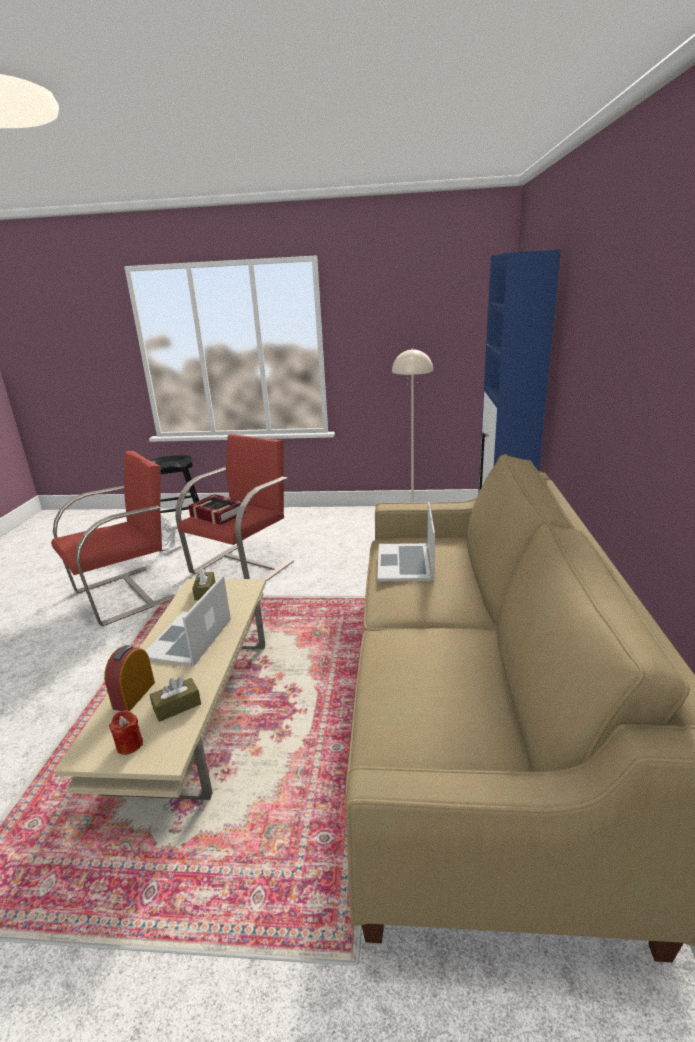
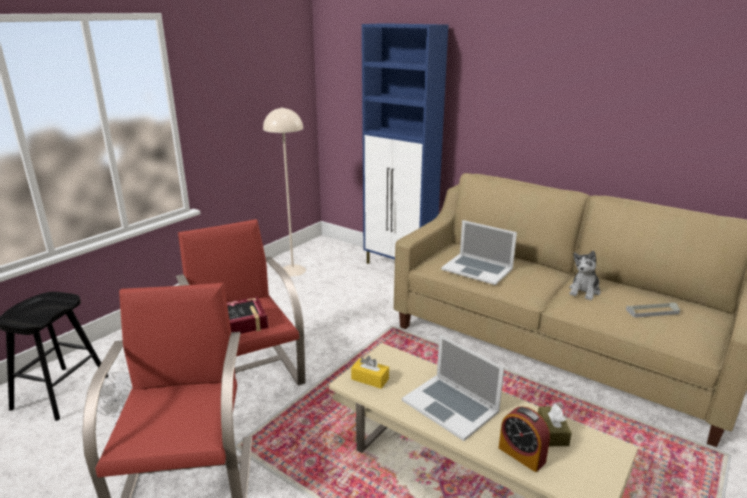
camera: 60 degrees left, 0 degrees up
red candle [109,710,143,755] -> none
brown tissue box [192,568,215,600] -> yellow tissue box [351,356,389,389]
none -> plush toy [569,251,600,301]
none -> grey tray [626,302,680,318]

